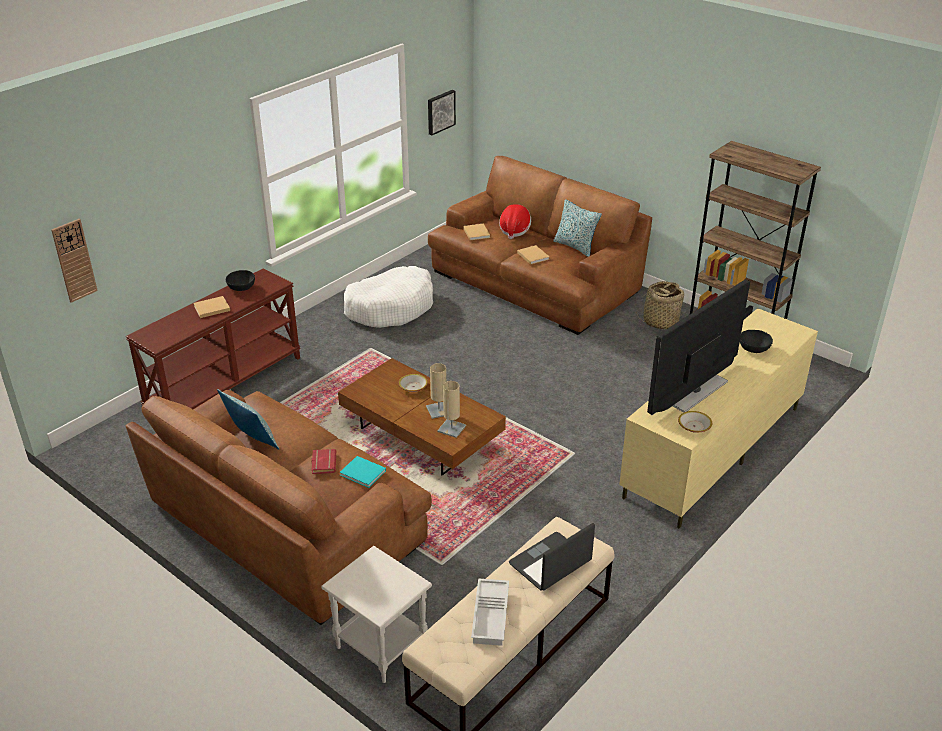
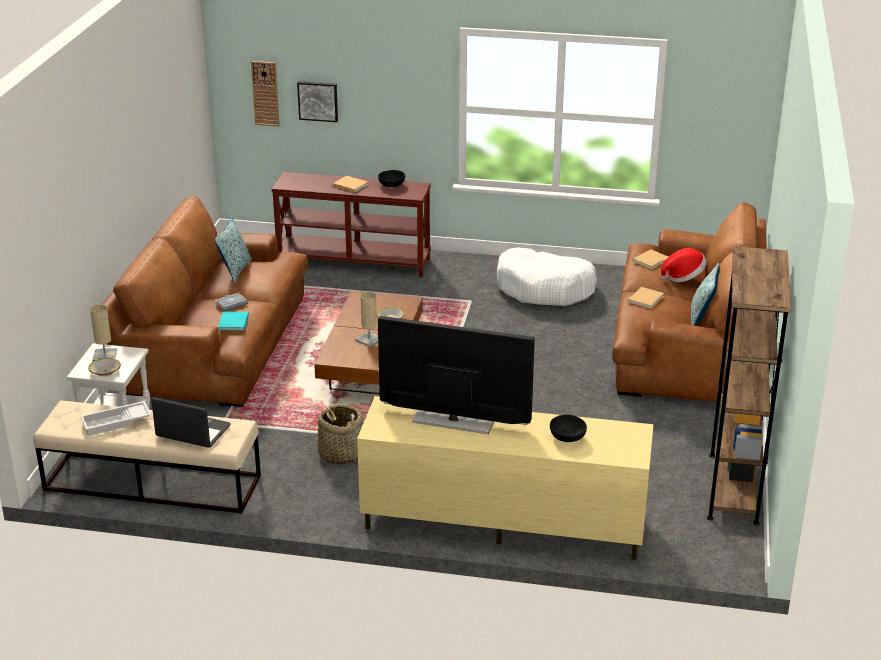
camera: 60 degrees right, 5 degrees down
red book [311,449,336,474] -> grey book [215,292,248,311]
picture [428,90,456,135] -> picture moved to [297,81,338,122]
beige table lamp [437,381,466,438] -> beige table lamp moved to [90,304,117,361]
basket [636,281,684,330] -> basket moved to [318,404,363,464]
bowl [678,411,712,433] -> bowl moved to [88,358,121,376]

